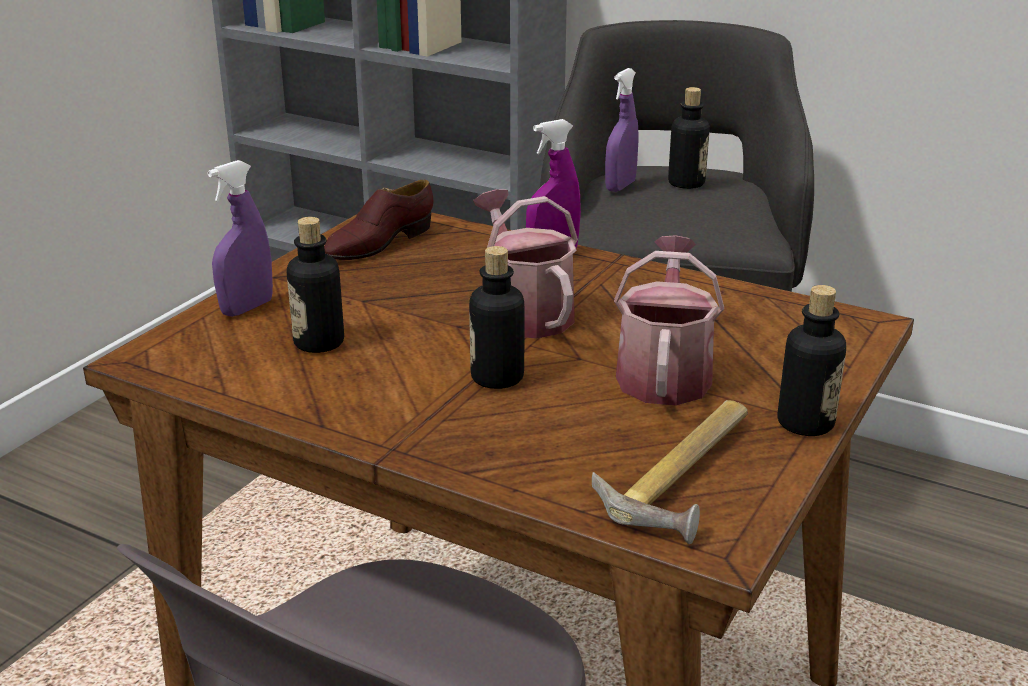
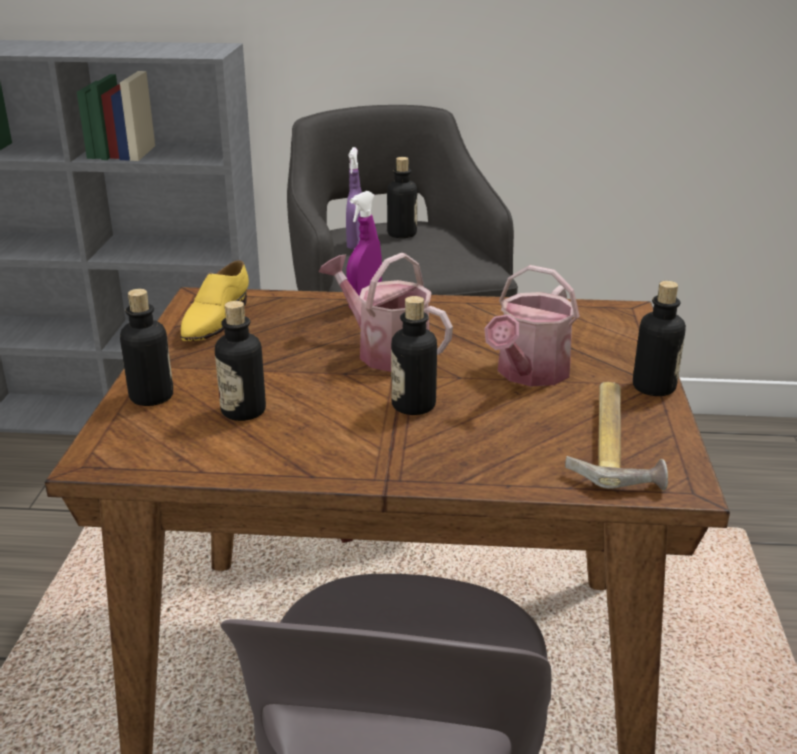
camera: 25 degrees left, 0 degrees up
purple spray bottle [207,160,273,317] -> bottle [120,289,173,406]
brown shoe [324,180,434,260] -> yellow shoe [180,260,249,341]
watering can [614,235,724,406] -> watering can turned 135 degrees counterclockwise [484,265,580,387]

